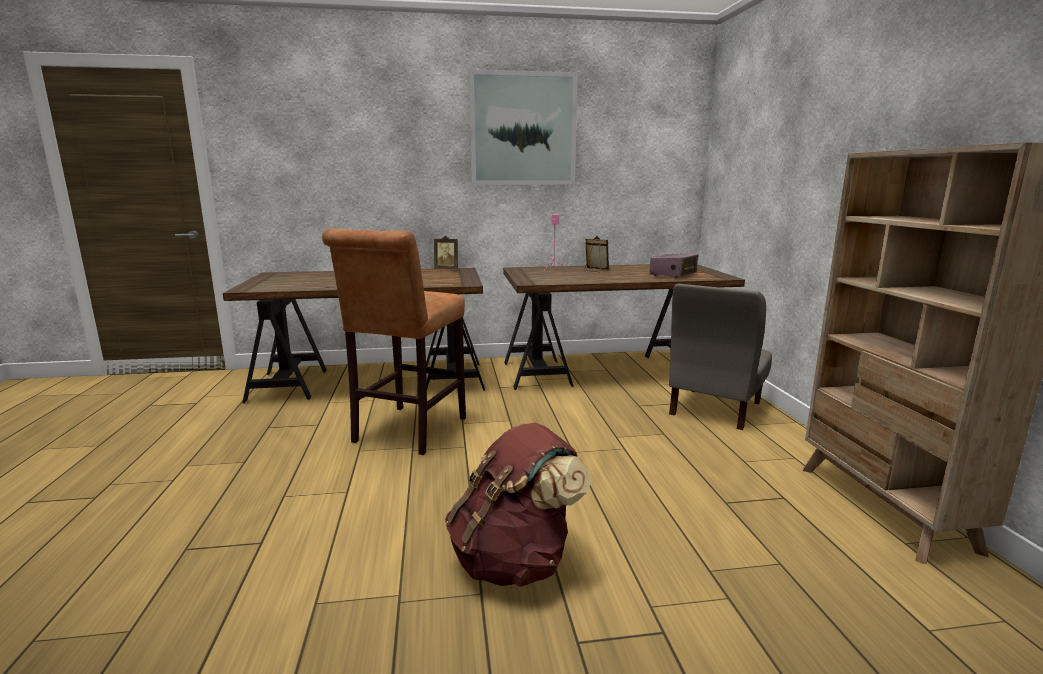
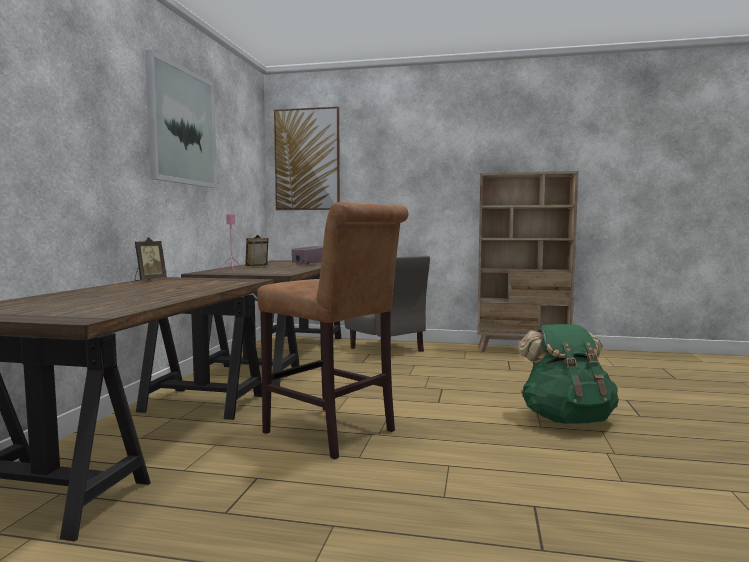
camera: 70 degrees left, 10 degrees down
brown backpack [445,423,592,587] -> green backpack [518,324,619,423]
none -> picture [274,107,340,210]

